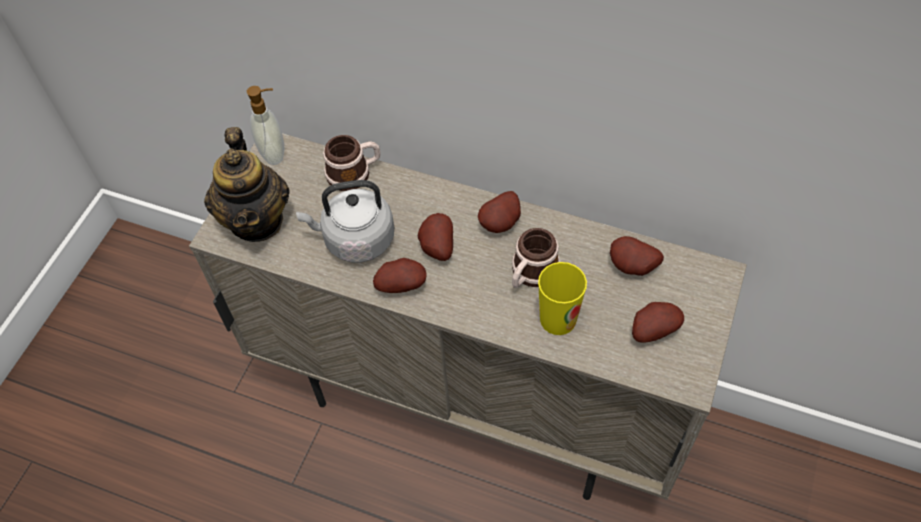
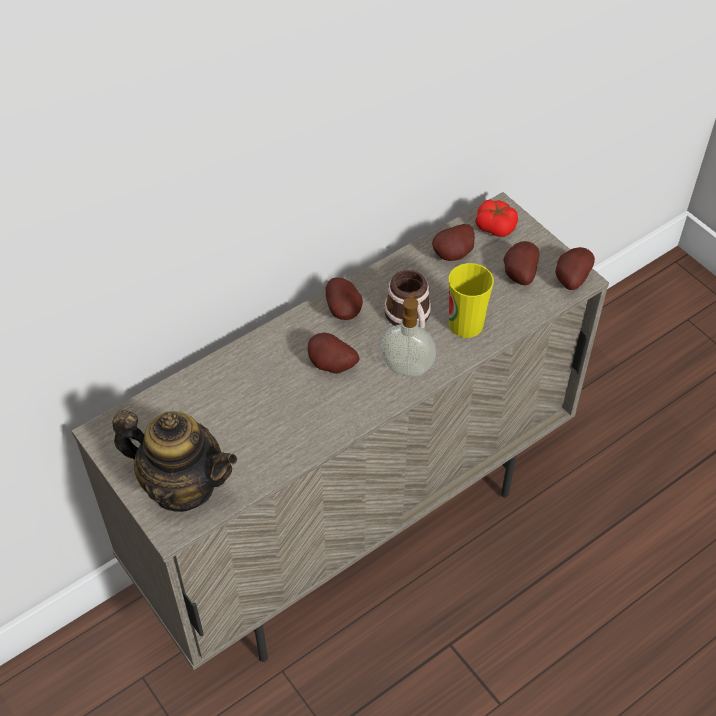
camera: 60 degrees left, 5 degrees down
soap dispenser [247,86,284,165] -> soap dispenser moved to [380,291,436,377]
grey kettle [296,180,394,262] -> none
mug [323,135,381,191] -> none
potato [373,258,427,293] -> potato moved to [556,247,595,290]
none -> tomato [475,199,518,237]

